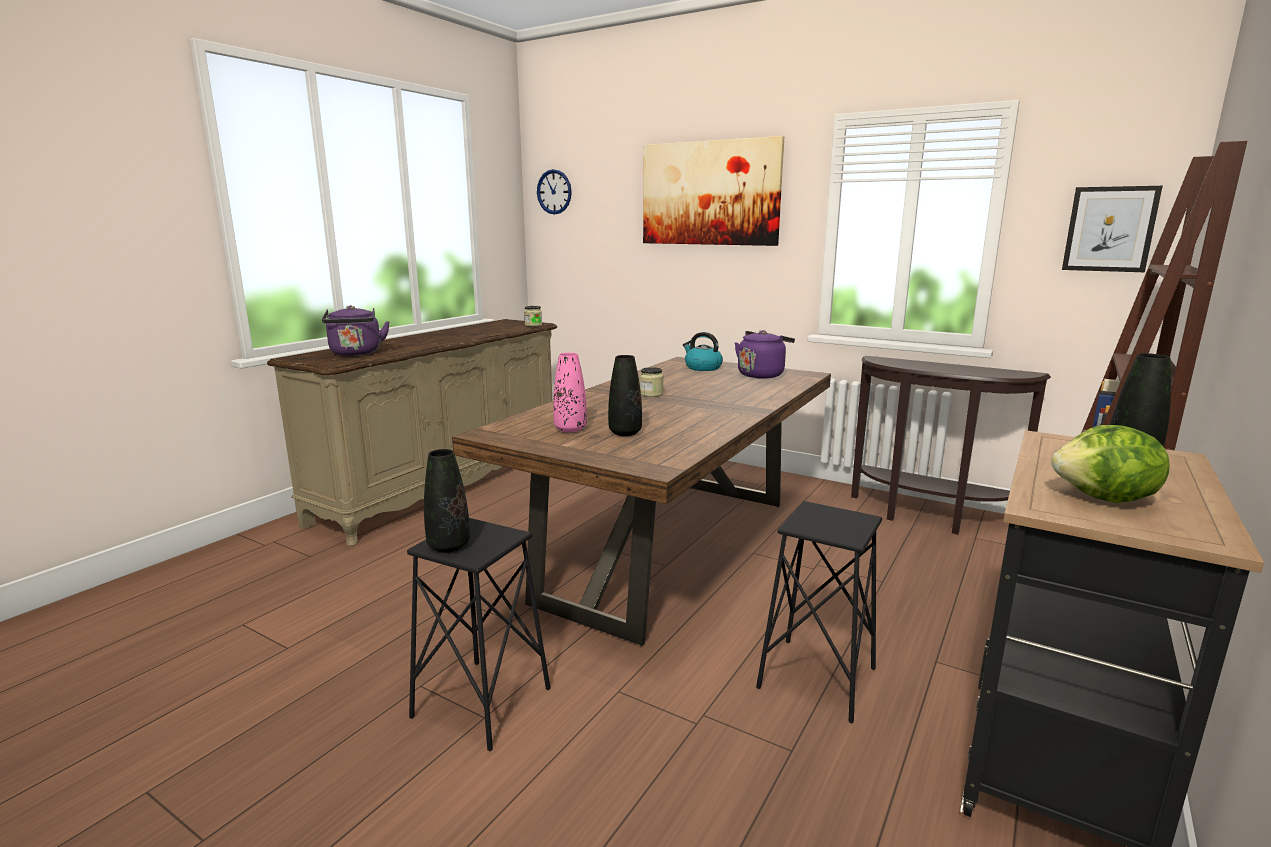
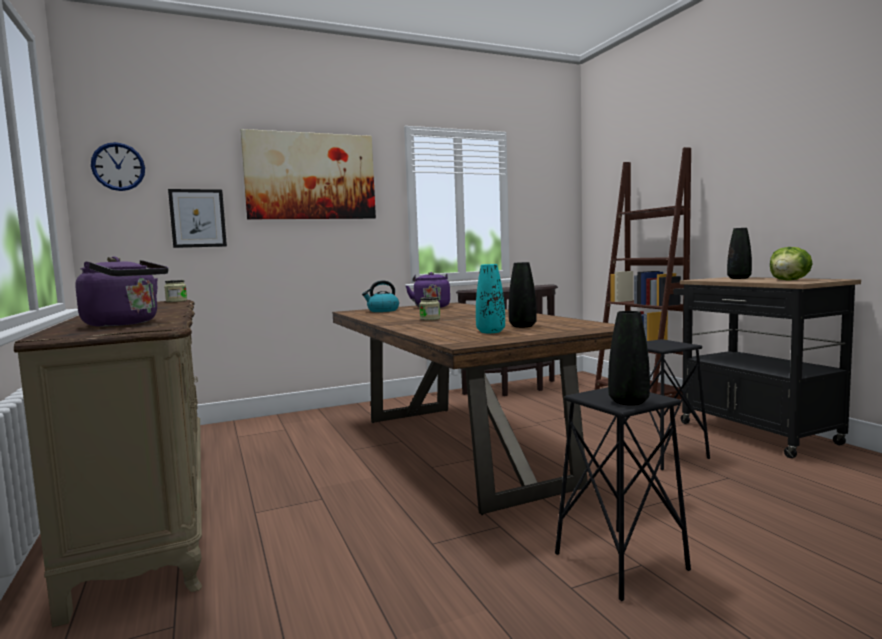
camera: 55 degrees left, 10 degrees down
pink vase [553,353,587,432] -> turquoise vase [476,264,505,333]
picture [1062,186,1163,272] -> picture moved to [168,189,227,248]

